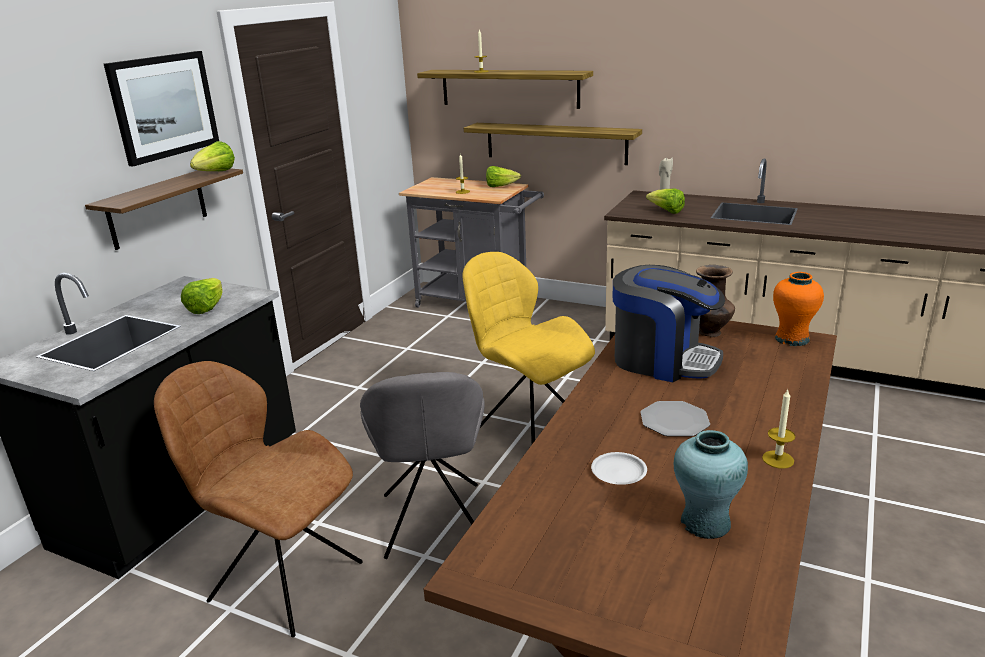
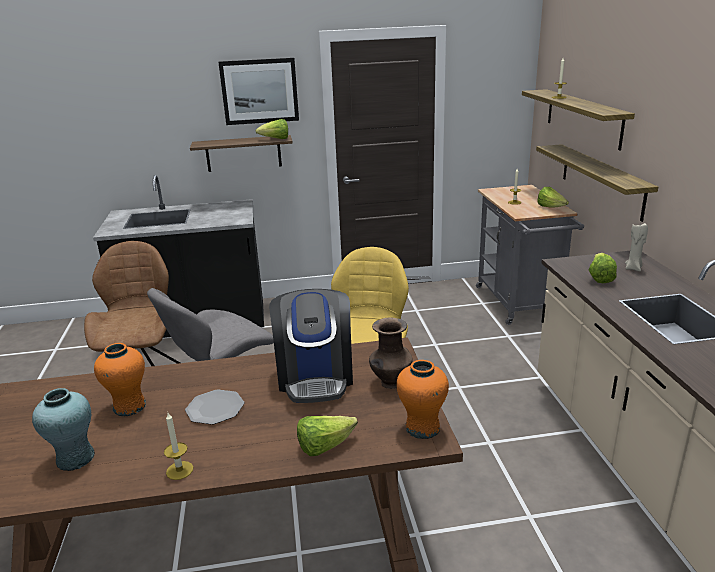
camera: 55 degrees right, 0 degrees up
lettuce [181,278,223,314] -> lettuce moved to [297,416,358,456]
white plate [591,452,647,485] -> orange vase [94,343,146,416]

